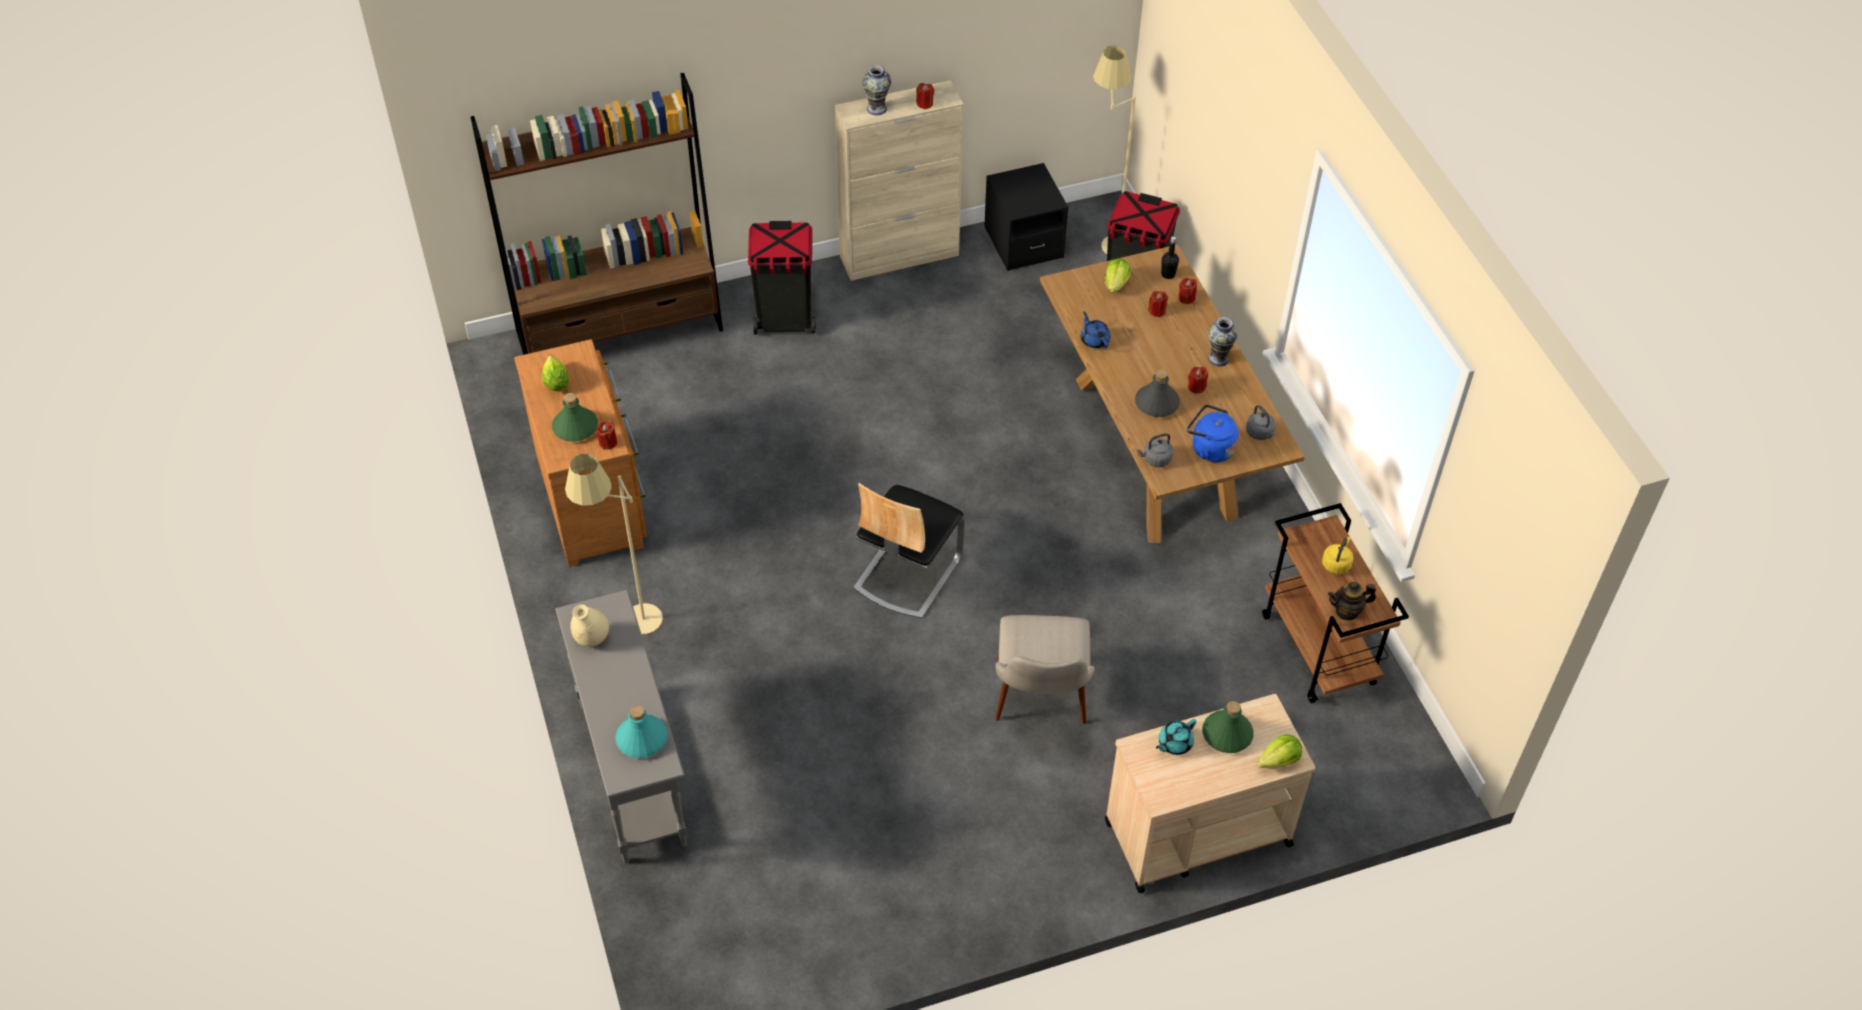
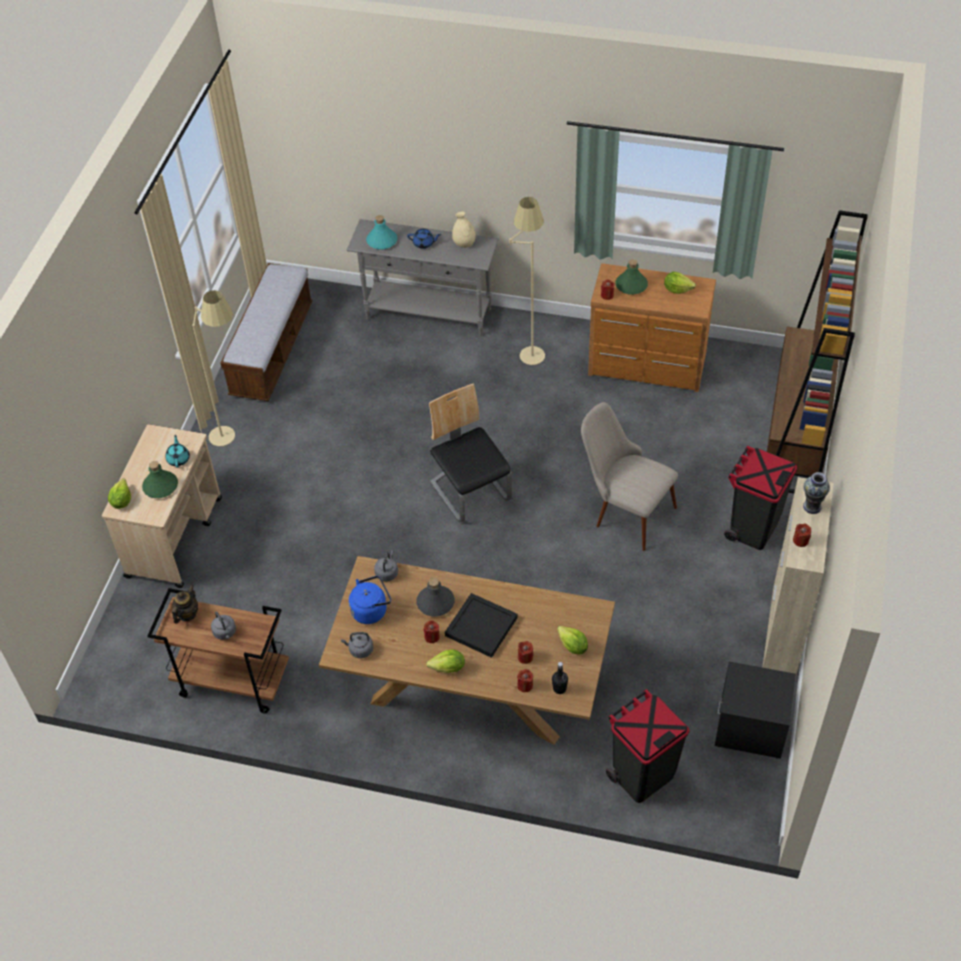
camera: 125 degrees right, 0 degrees up
beige chair [995,615,1095,724] -> beige chair moved to [581,402,678,551]
blue teapot [1081,312,1110,348] -> blue teapot moved to [407,229,441,249]
beige floor lamp [1093,46,1136,254] -> beige floor lamp moved to [192,290,235,446]
vase [1208,317,1237,366] -> lettuce [426,649,465,673]
yellow kettle [1322,537,1354,574] -> grey kettle [211,611,236,640]
none -> bench [221,263,312,401]
none -> black tray [445,593,518,658]

